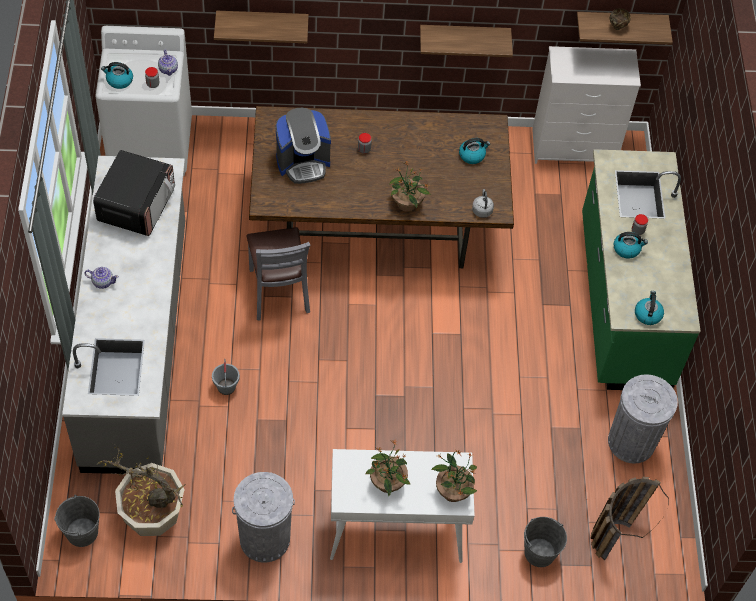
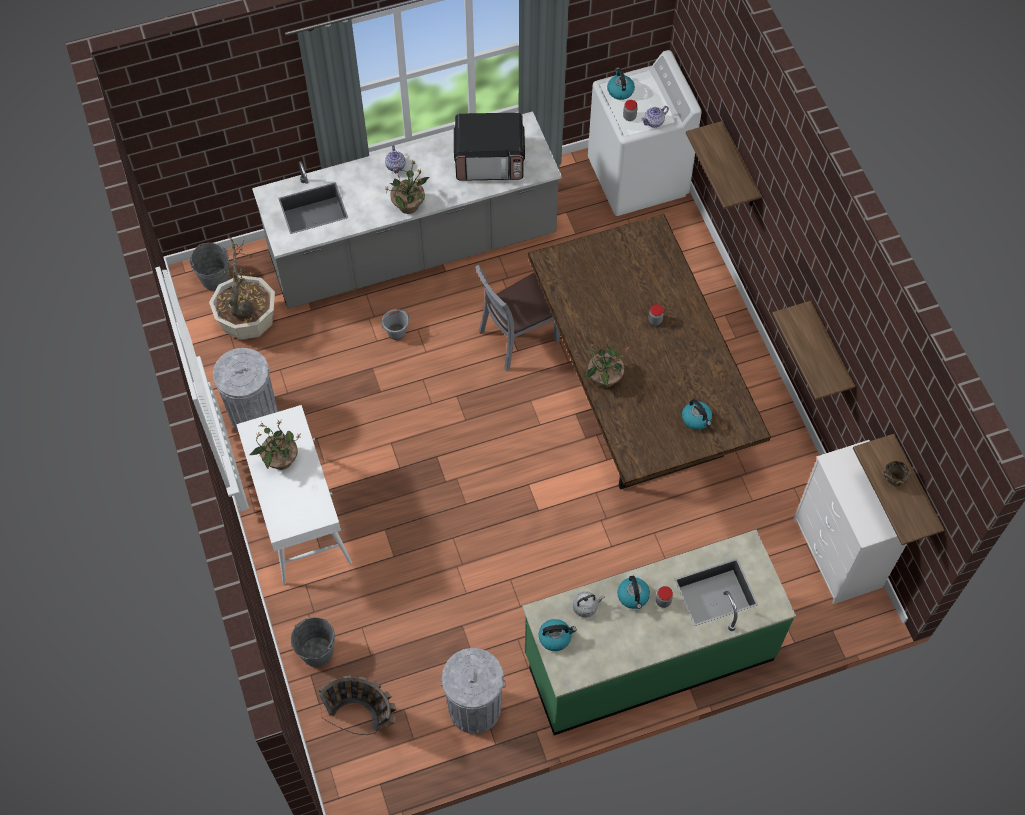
camera: 75 degrees right, 5 degrees up
coffee machine [276,108,331,184] -> none
potted plant [432,450,477,502] -> potted plant moved to [384,160,430,214]
grey kettle [472,189,494,218] -> grey kettle moved to [573,591,605,618]

